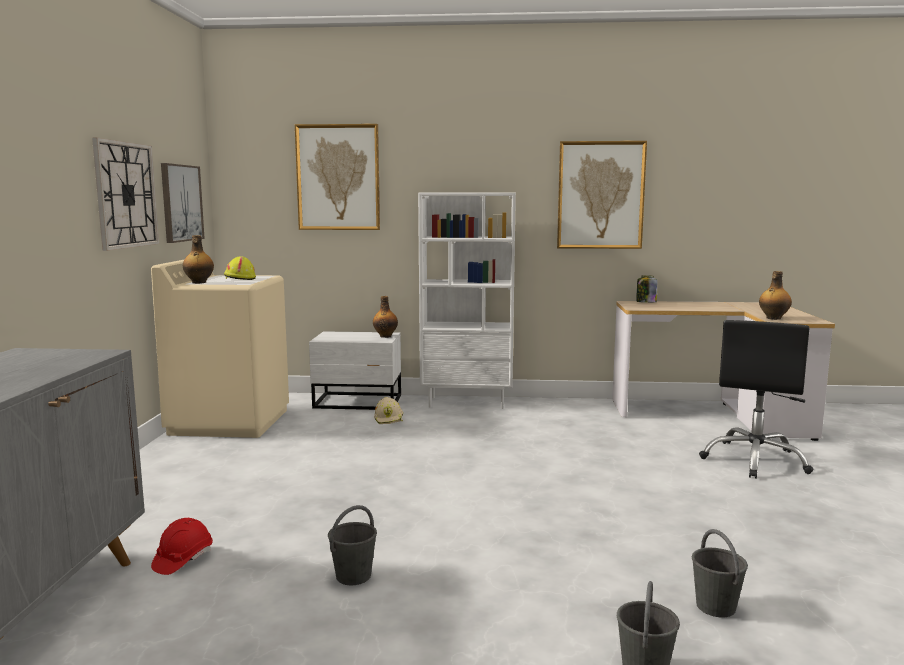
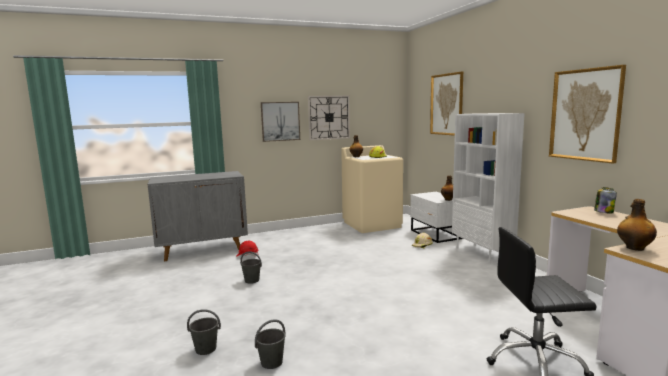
camera: 65 degrees right, 0 degrees up
picture [161,163,205,243] -> picture moved to [261,102,300,142]

